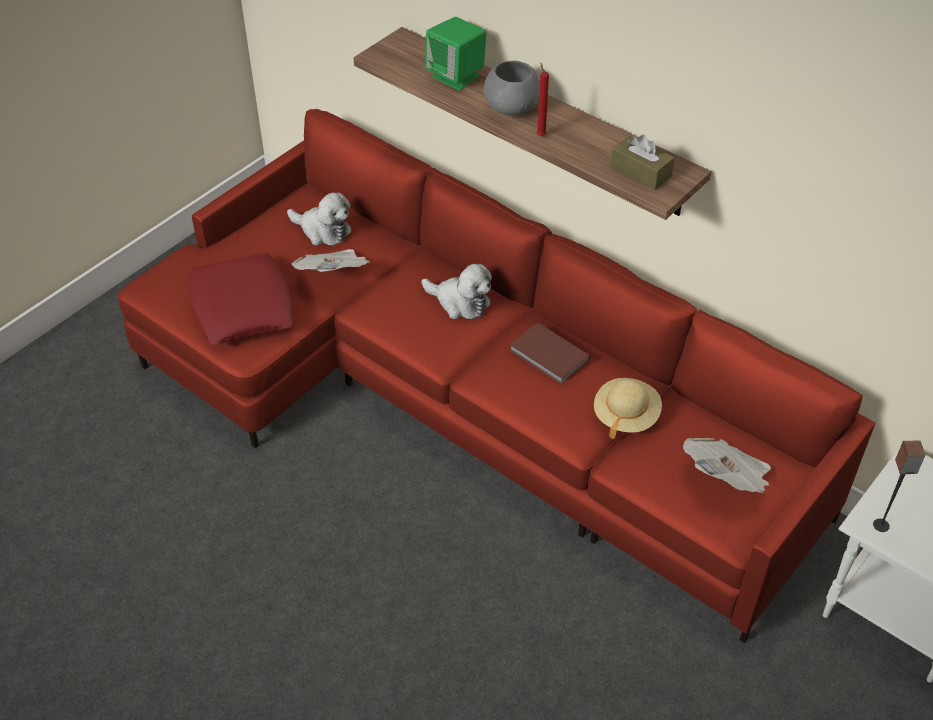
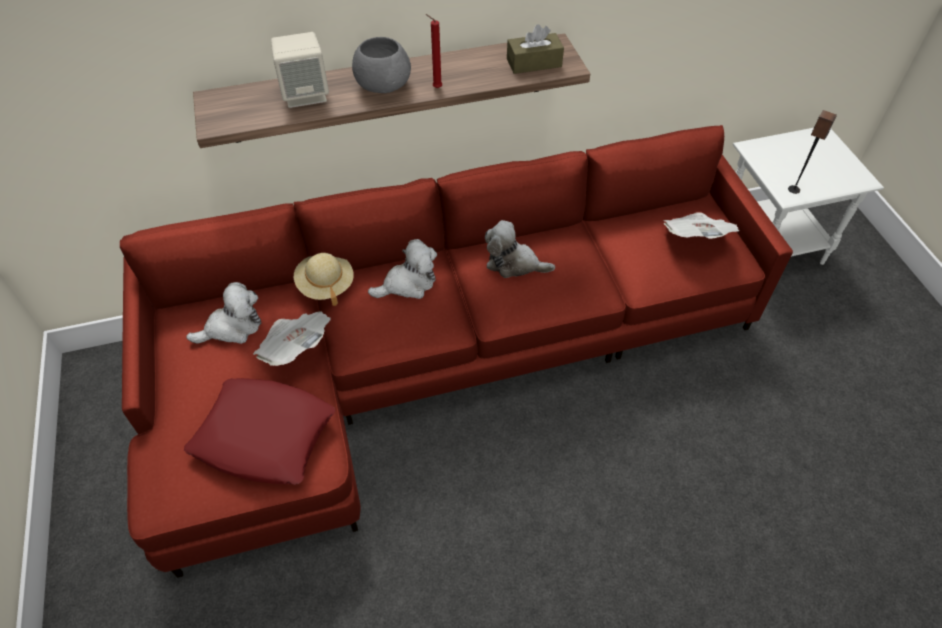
camera: 55 degrees left, 5 degrees up
green speaker [425,17,487,91] -> beige speaker [271,32,329,108]
brown book [510,323,591,384] -> plush toy [485,220,555,278]
beige hat [594,378,662,439] -> beige hat moved to [294,253,354,306]

